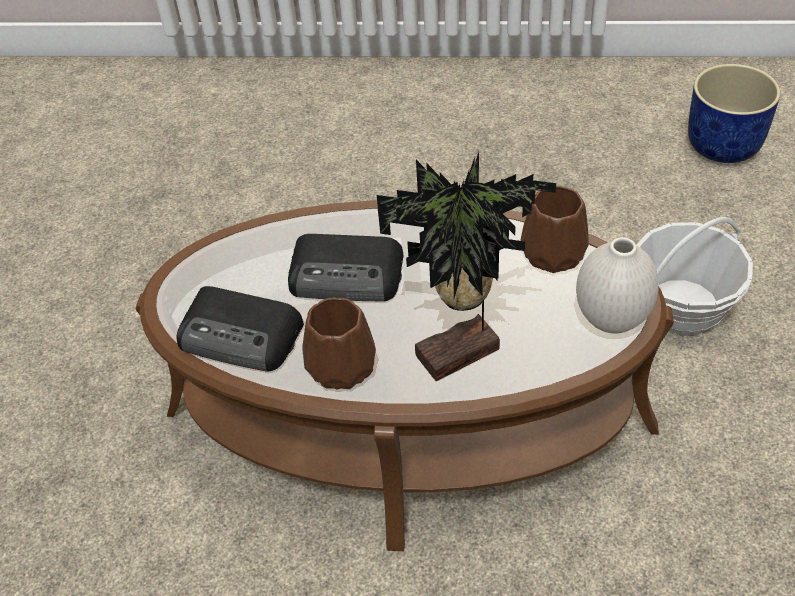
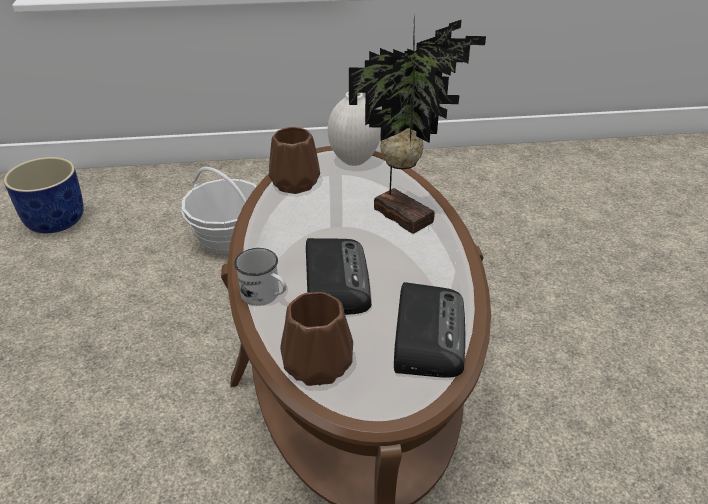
camera: 105 degrees left, 10 degrees down
brown vase [302,298,376,390] -> brown vase moved to [280,292,353,386]
none -> white mug [234,248,286,306]

